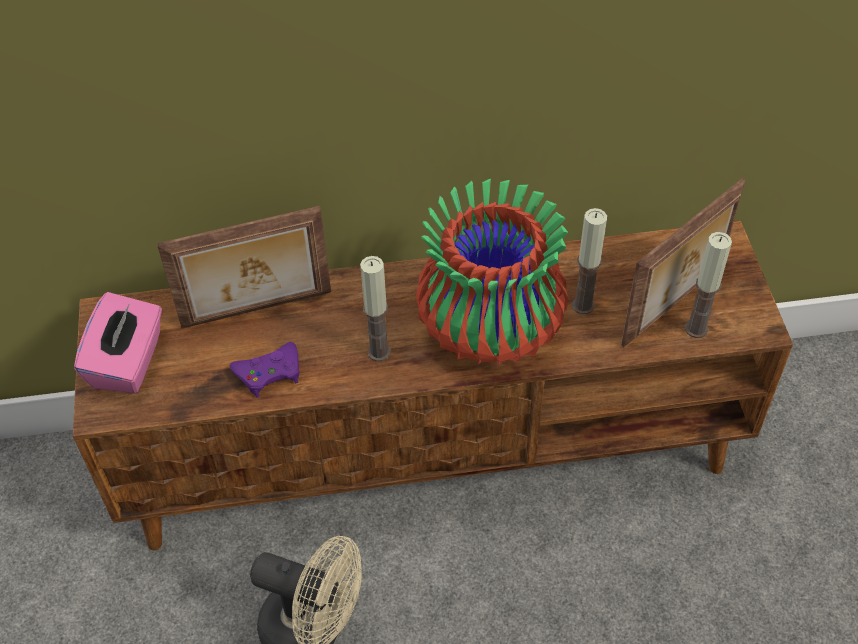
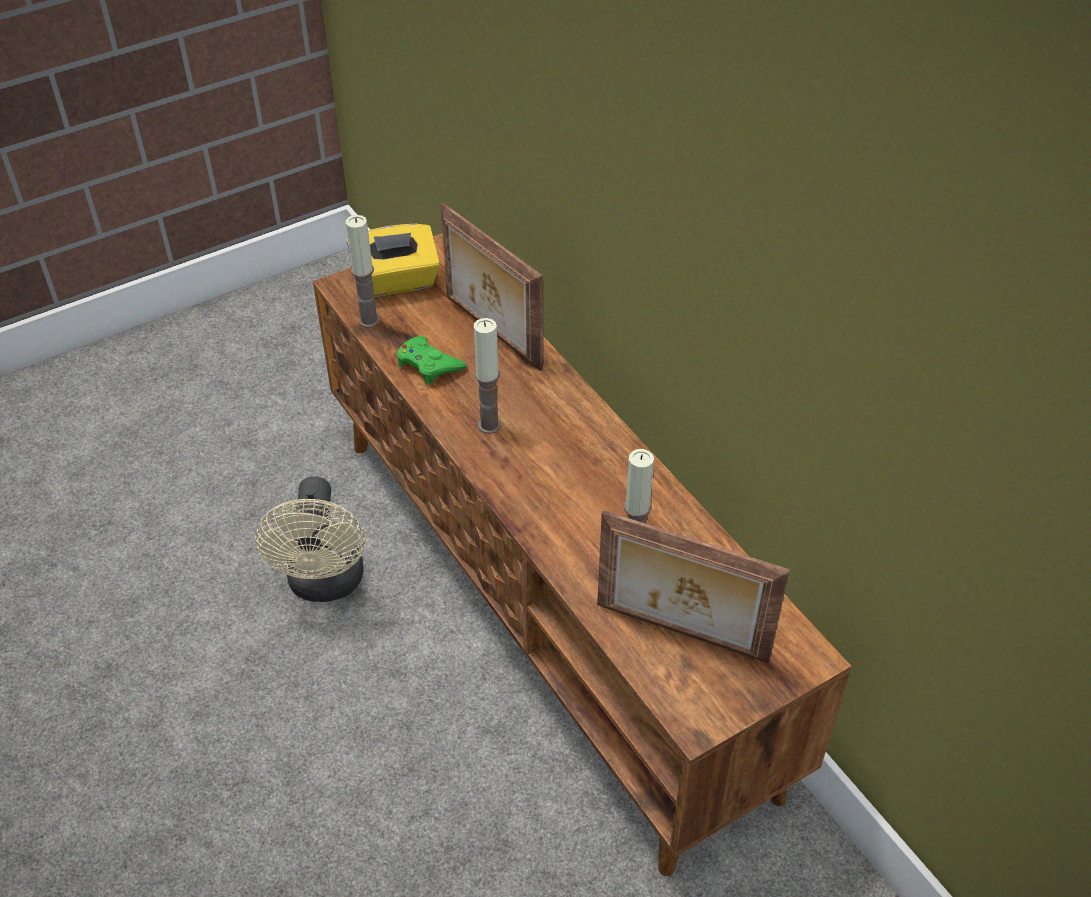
camera: 65 degrees right, 5 degrees down
pink tissue box [74,292,162,393] -> yellow tissue box [347,224,440,297]
purple game controller [230,342,299,398] -> green game controller [397,336,467,385]
vase [416,179,569,365] -> none
candle [685,232,732,338] -> candle moved to [346,215,380,328]

